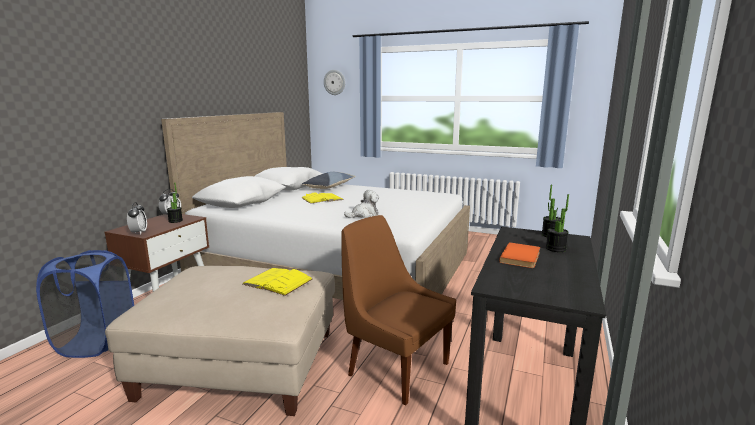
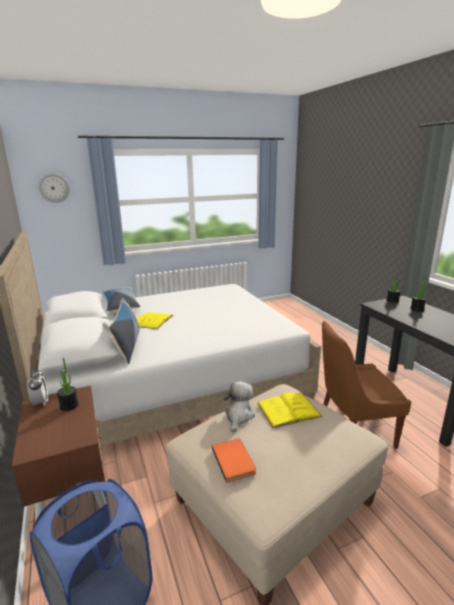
camera: 45 degrees left, 5 degrees up
alarm clock [127,202,147,235] -> none
plush toy [344,190,379,218] -> plush toy moved to [223,381,255,432]
orange book [499,242,540,268] -> orange book moved to [212,439,256,483]
none -> pillow [108,298,140,364]

